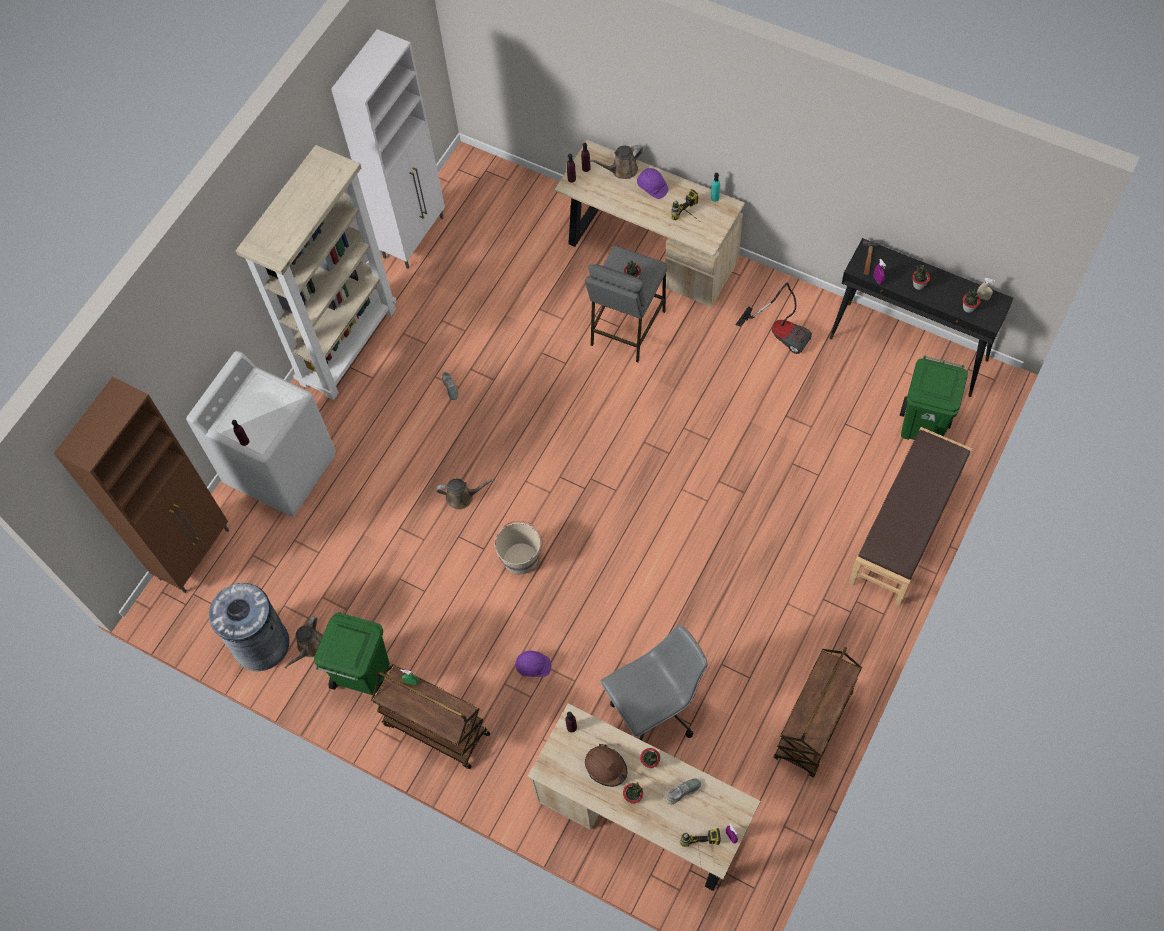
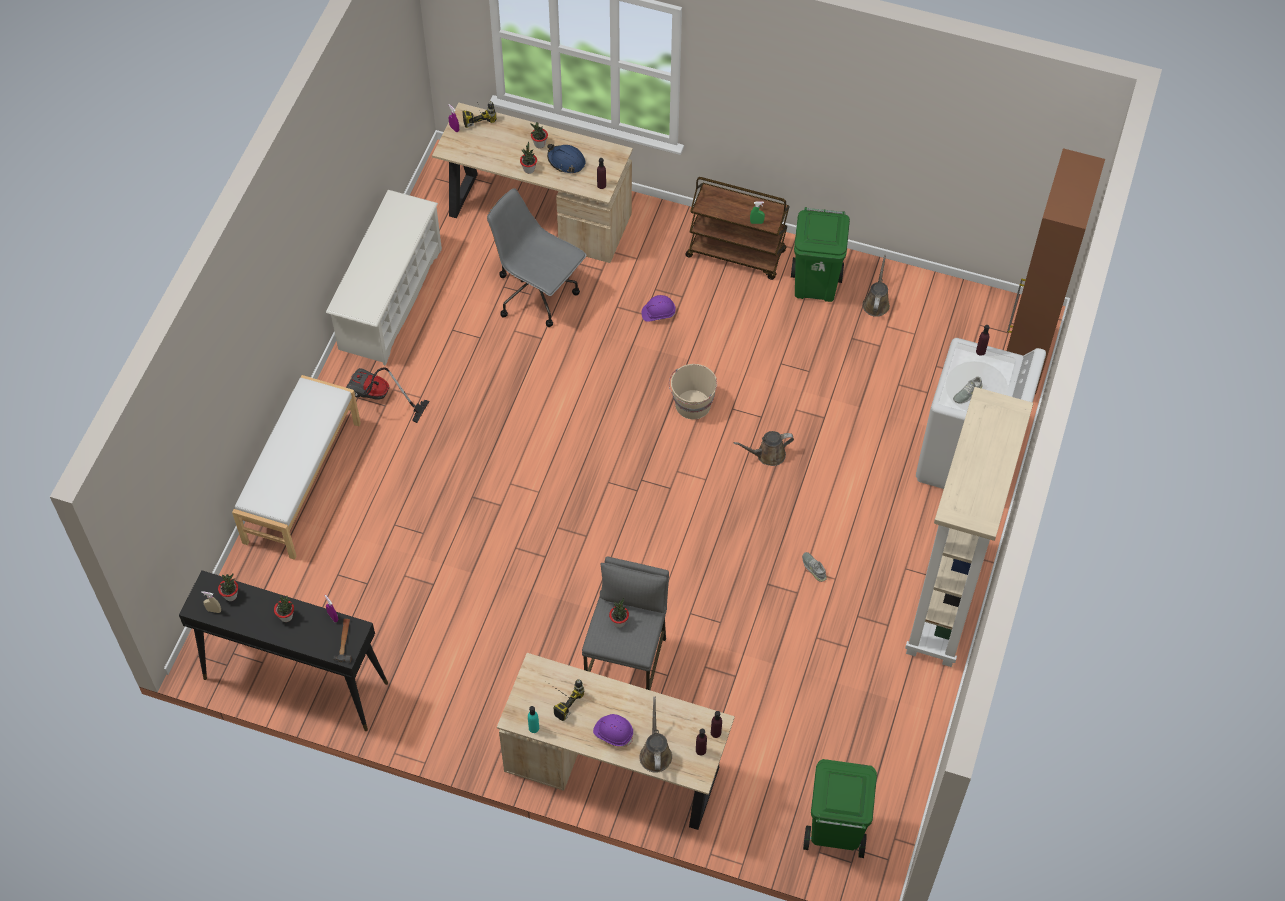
camera: 165 degrees right, 5 degrees down
grey trash can [209,583,289,671] -> none
white cabinet [331,29,445,269] -> none
brown hard hat [585,744,627,787] -> blue hard hat [547,144,585,173]
brown watering can [589,145,643,179] -> brown watering can turned 60 degrees counterclockwise [639,697,672,773]
grey office chair [600,625,708,742] -> grey office chair turned 75 degrees clockwise [487,188,587,327]
grey shoe [665,778,701,804] -> grey shoe moved to [953,376,983,403]
vacuum cleaner [736,283,812,354] -> vacuum cleaner moved to [346,367,430,423]
brown cart [774,647,862,778] -> white shoe rack [326,190,442,366]
brown bench [849,427,972,607] -> white bench [232,375,361,560]
green trash can [900,355,968,440] -> green trash can moved to [803,759,877,858]

